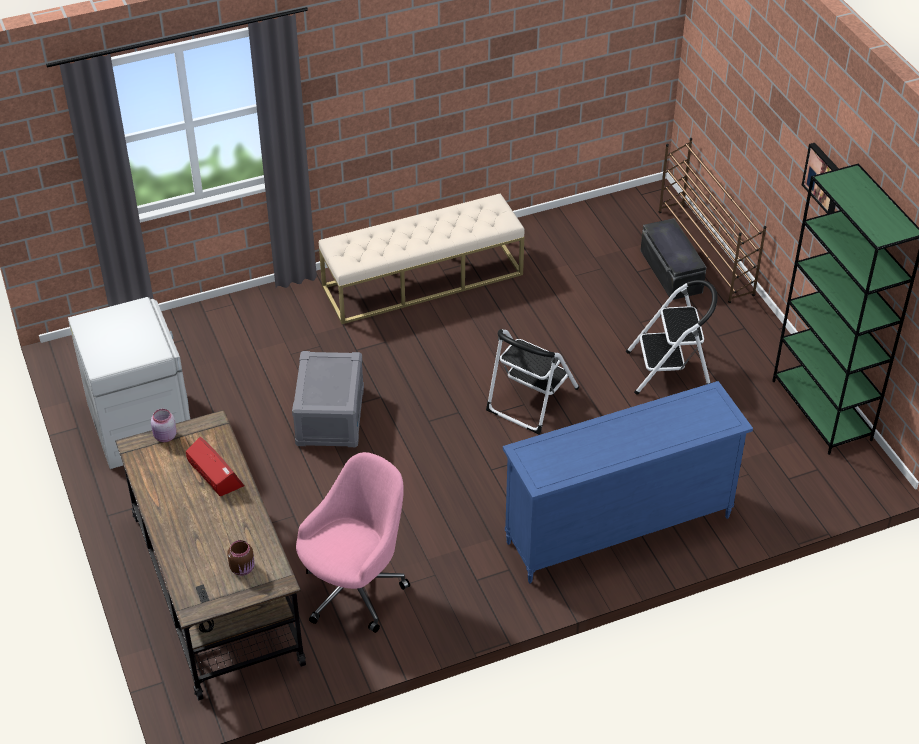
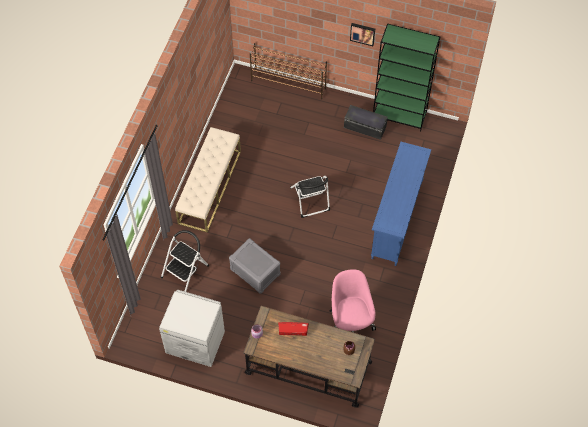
camera: 50 degrees left, 15 degrees up
step ladder [626,280,717,395] -> step ladder moved to [161,230,209,292]
black storage box [640,218,707,300] -> black storage box moved to [344,105,388,140]

